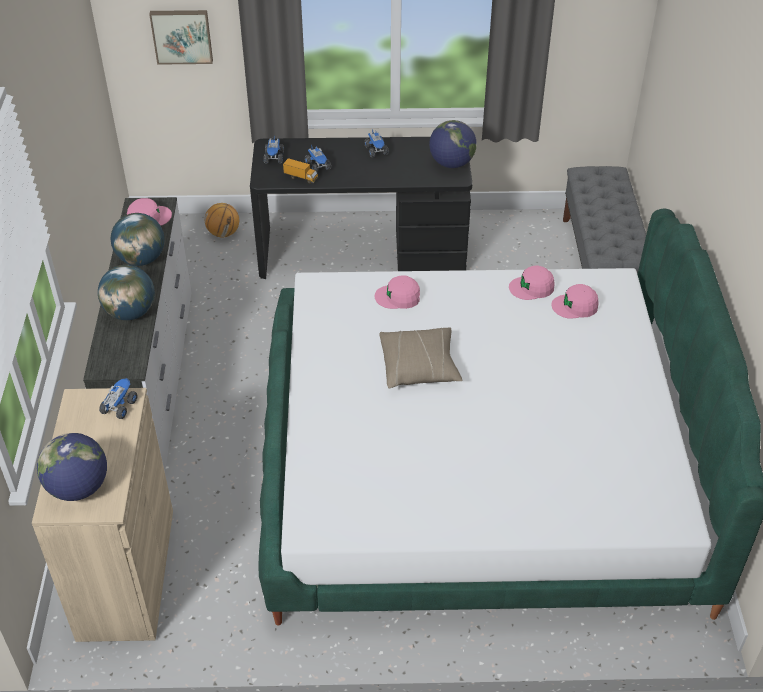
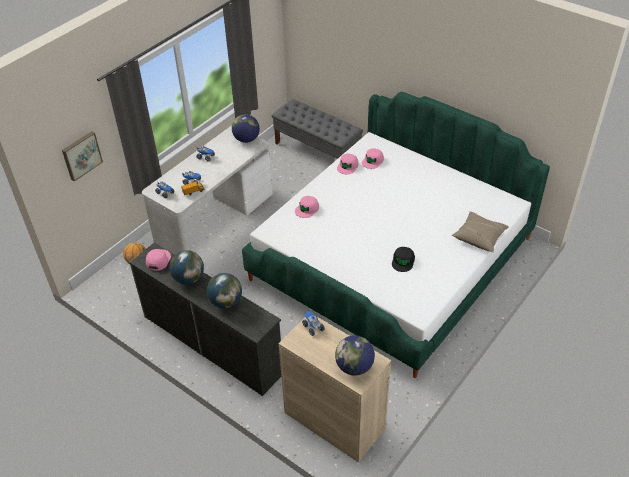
camera: 50 degrees left, 0 degrees up
black desk [250,137,473,279] -> white desk [142,126,273,255]
beige pillow [379,327,462,388] -> beige pillow moved to [452,212,509,252]
none -> black cap [392,247,415,272]

